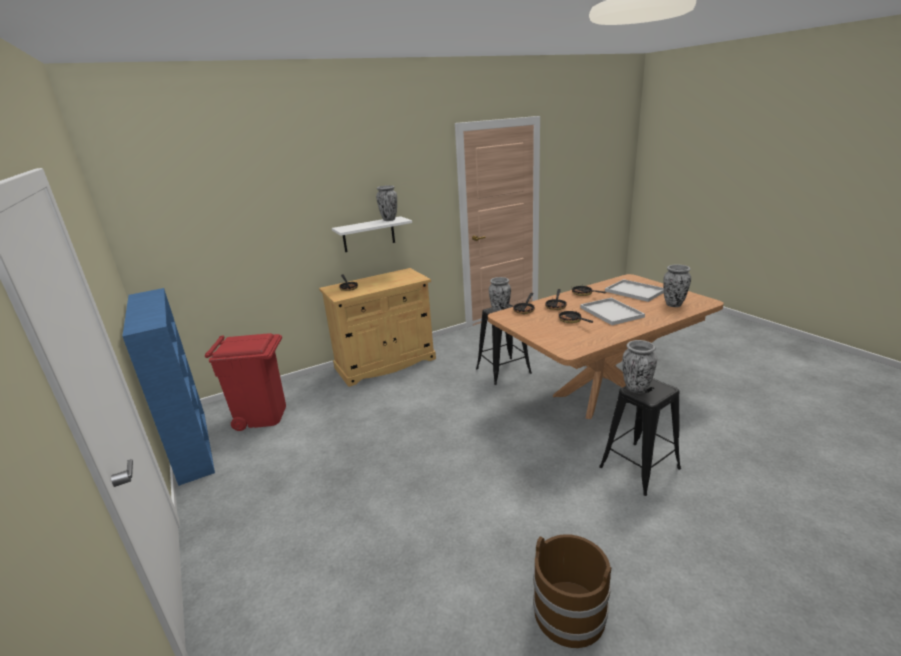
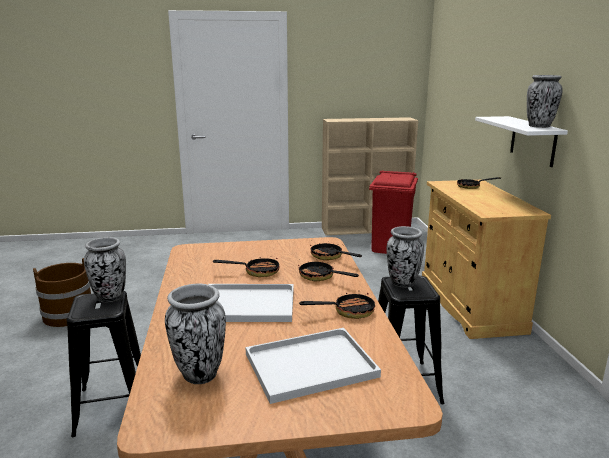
camera: 110 degrees right, 5 degrees down
blue bookcase [122,288,215,486] -> beige bookcase [322,117,418,235]

